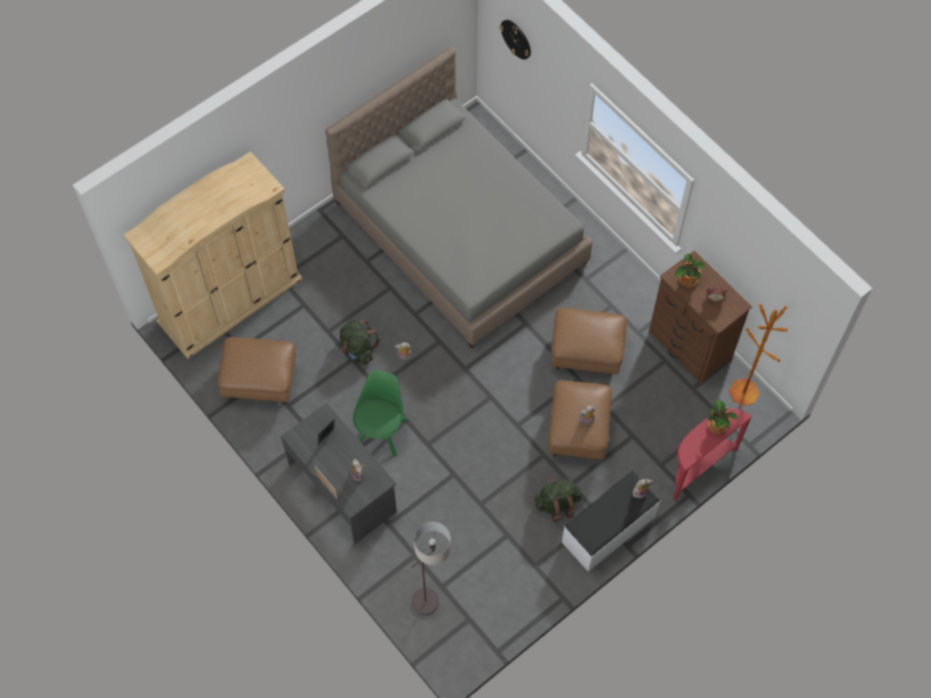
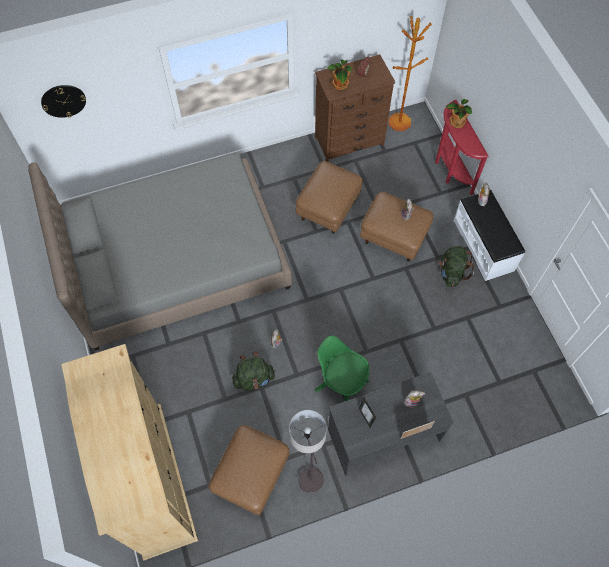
camera: 70 degrees left, 0 degrees up
grey floor lamp [411,522,451,615] -> grey floor lamp moved to [289,410,327,493]

